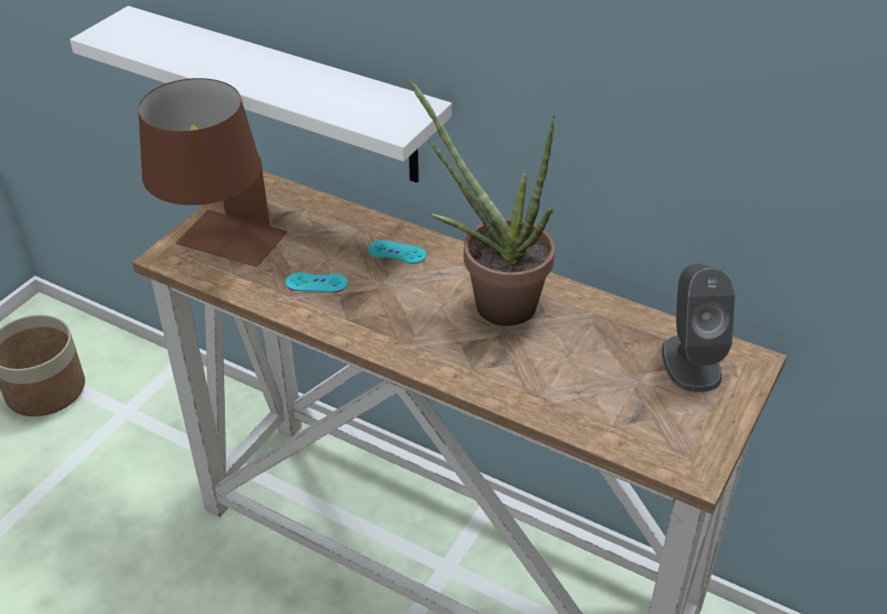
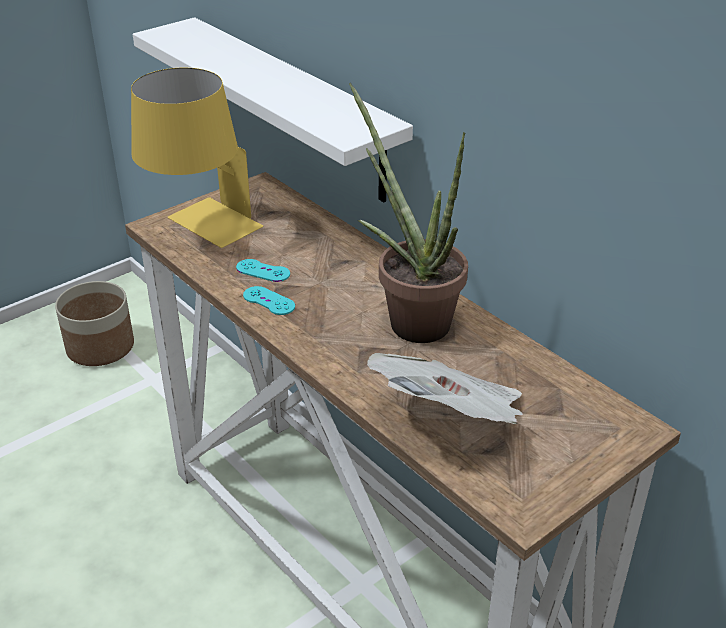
camera: 20 degrees right, 5 degrees down
brown table lamp [138,78,287,267] -> yellow table lamp [131,68,263,248]
turquoise game controller [368,240,427,264] -> turquoise game controller moved to [243,286,295,315]
grey speaker [662,264,735,392] -> none
none -> newspaper [367,353,523,424]

